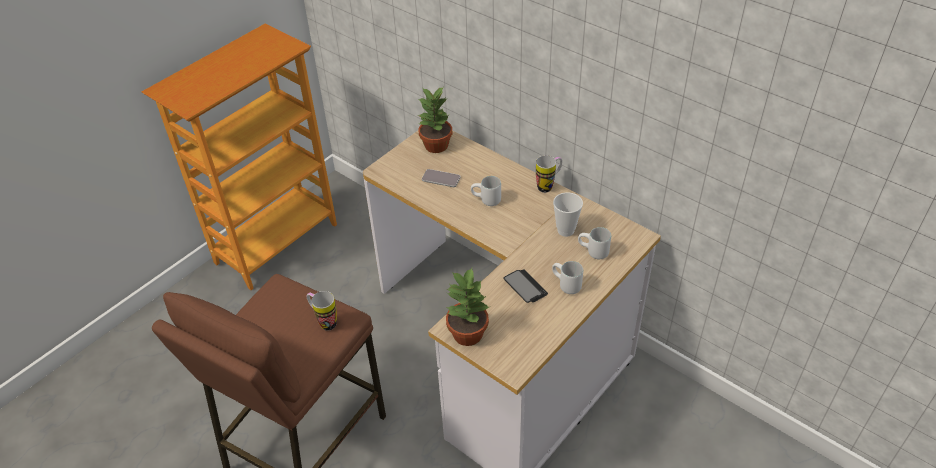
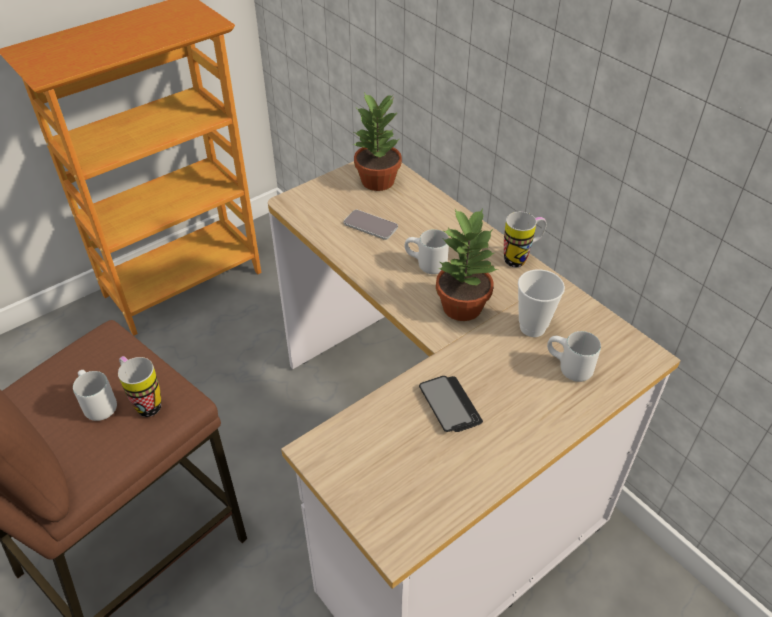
camera: 10 degrees right, 0 degrees up
potted plant [446,268,489,346] -> potted plant moved to [436,209,499,321]
white mug [552,261,583,294] -> white mug moved to [73,370,117,421]

